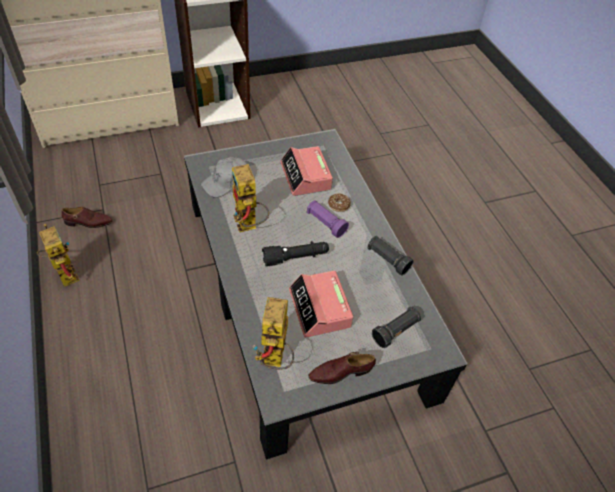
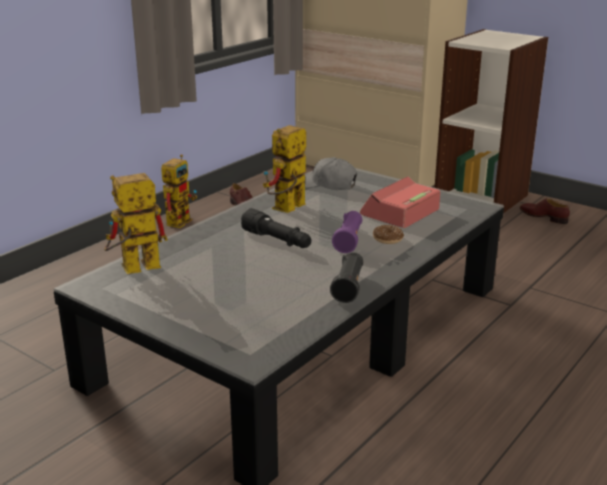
camera: 60 degrees right, 25 degrees down
alarm clock [289,270,354,337] -> none
brown shoe [309,352,376,384] -> brown shoe moved to [520,198,570,224]
black flashlight [372,306,421,348] -> none

